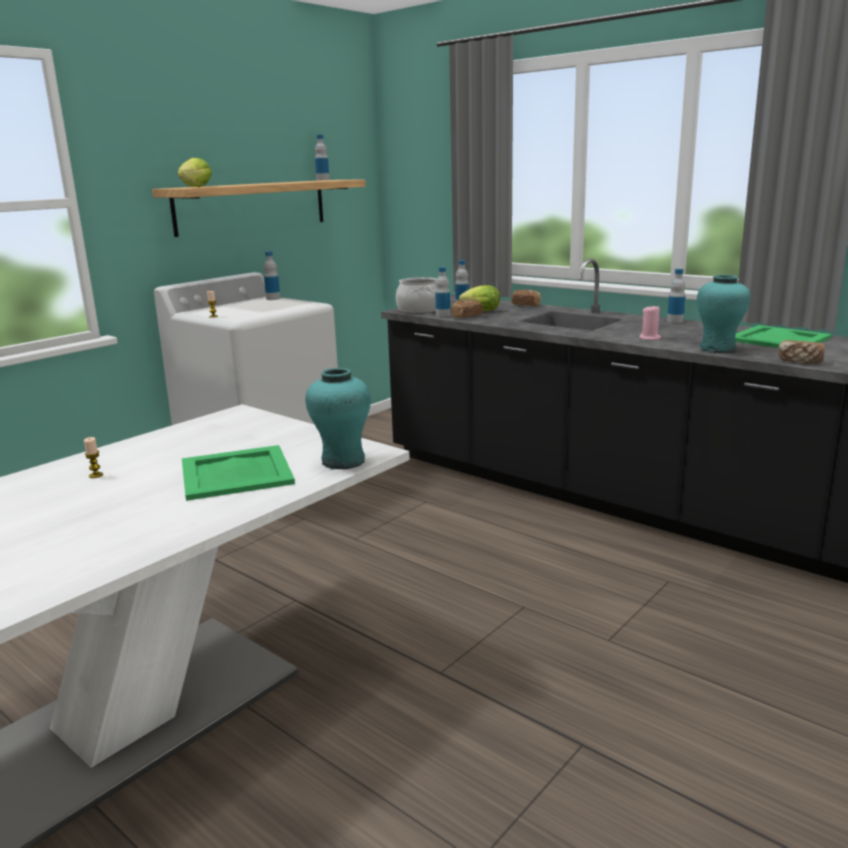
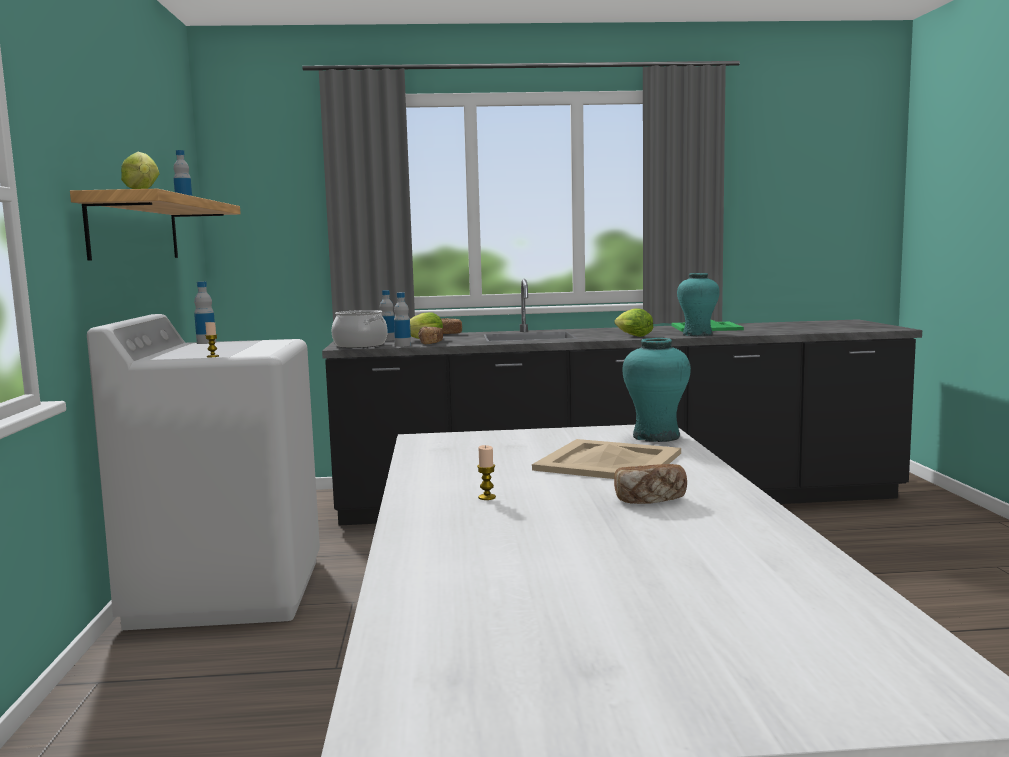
camera: 45 degrees left, 10 degrees down
green tray [182,445,295,501] -> beige tray [532,439,681,479]
pink candle [639,305,661,340] -> lettuce [615,309,653,337]
bottle [667,269,685,323] -> none
bread [778,340,825,364] -> bread moved to [614,464,687,504]

